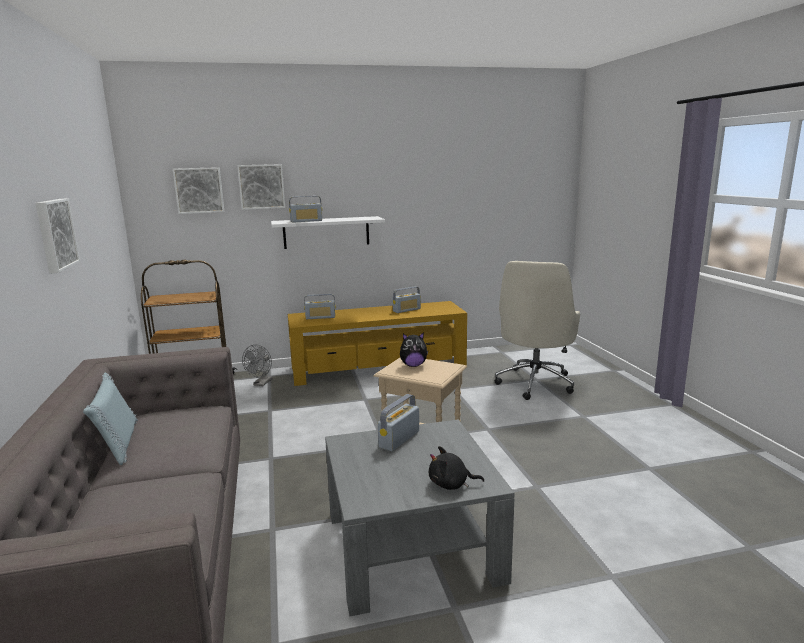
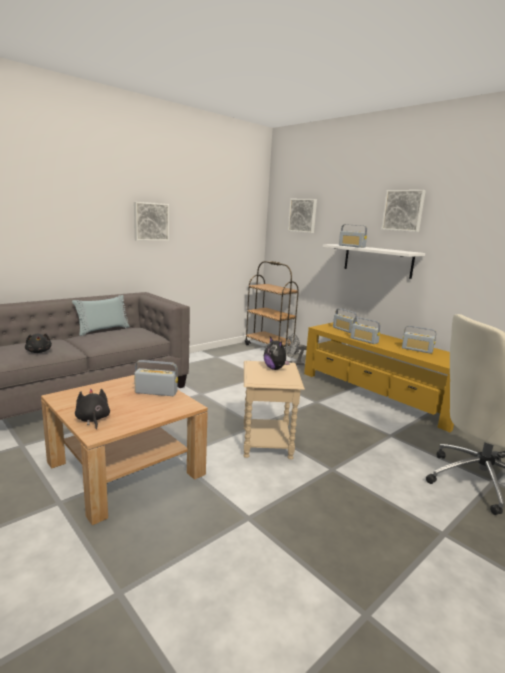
camera: 60 degrees right, 0 degrees up
picture [237,164,285,210] -> picture moved to [381,190,426,232]
grey coffee table [325,420,515,616] -> brown coffee table [41,375,208,525]
none -> black plush toy [25,333,52,353]
none -> radio [350,317,381,344]

